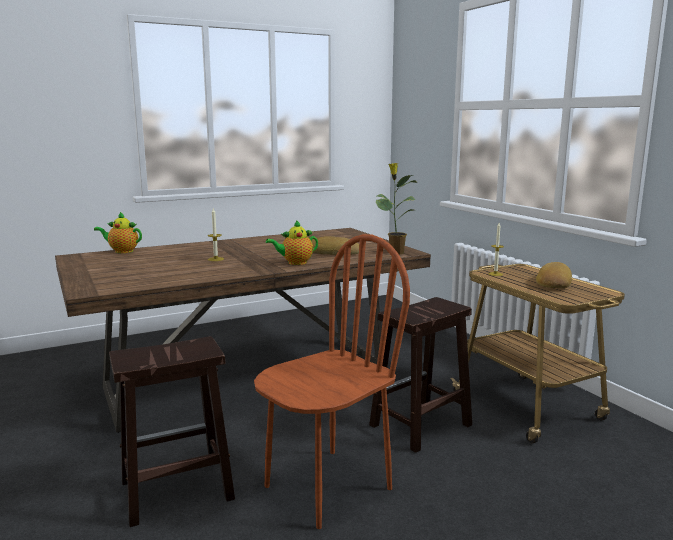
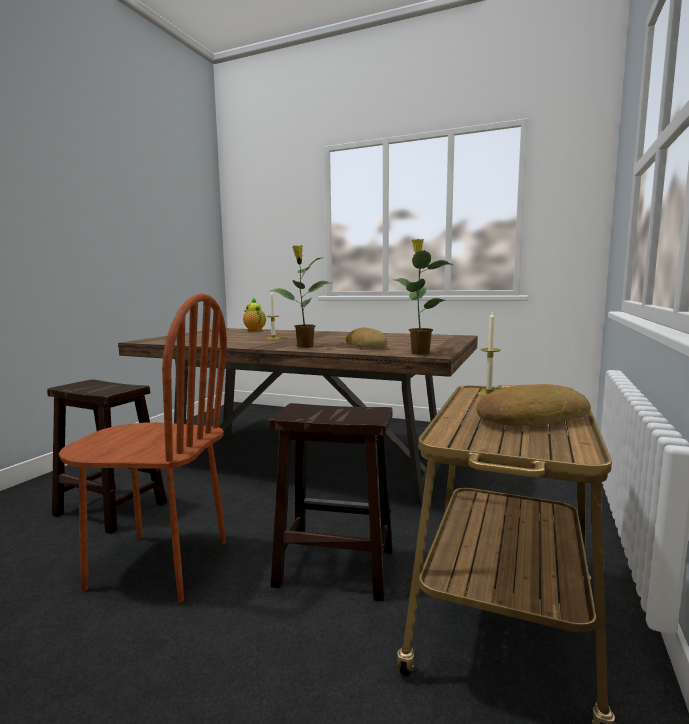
camera: 50 degrees right, 5 degrees down
teapot [266,220,318,265] -> potted plant [270,245,332,348]

